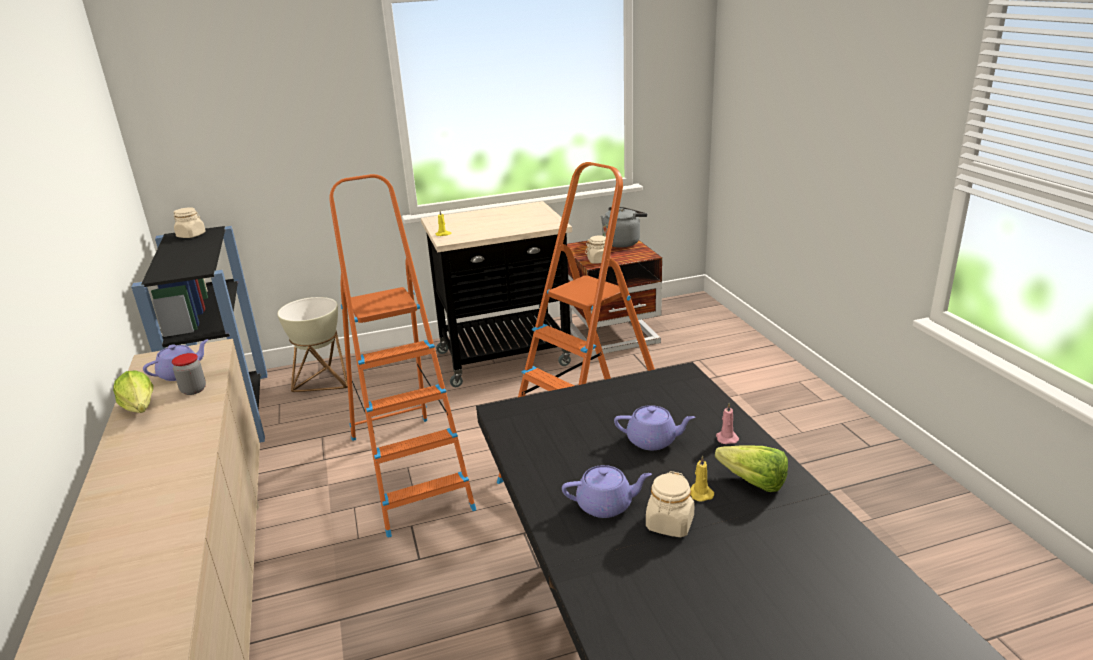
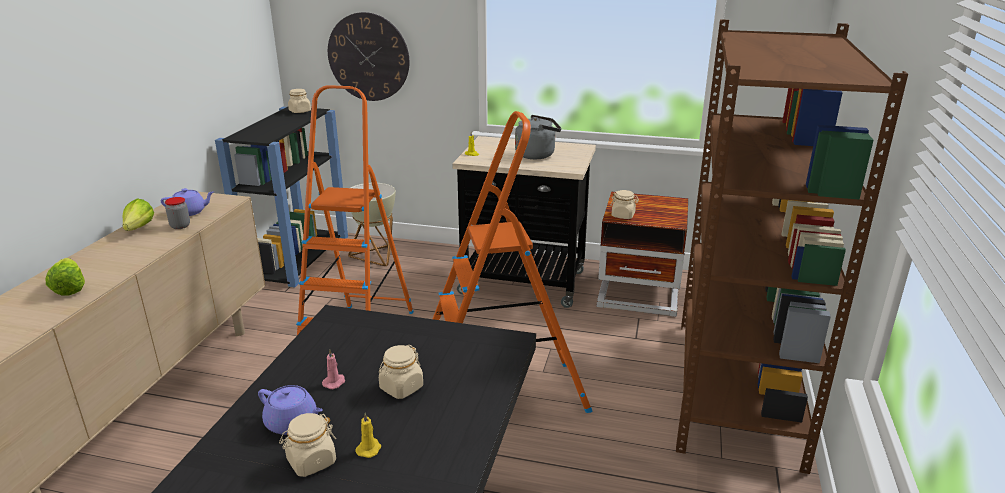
camera: 30 degrees right, 0 degrees up
grey kettle [601,207,647,248] -> grey kettle moved to [515,115,561,159]
purple teapot [614,405,695,450] -> beige jar [379,345,423,399]
lettuce [715,445,788,492] -> lettuce moved to [45,258,85,296]
pink candle [716,403,739,444] -> pink candle moved to [322,350,345,389]
none -> wall clock [328,12,409,101]
none -> brown bookcase [676,19,908,474]

